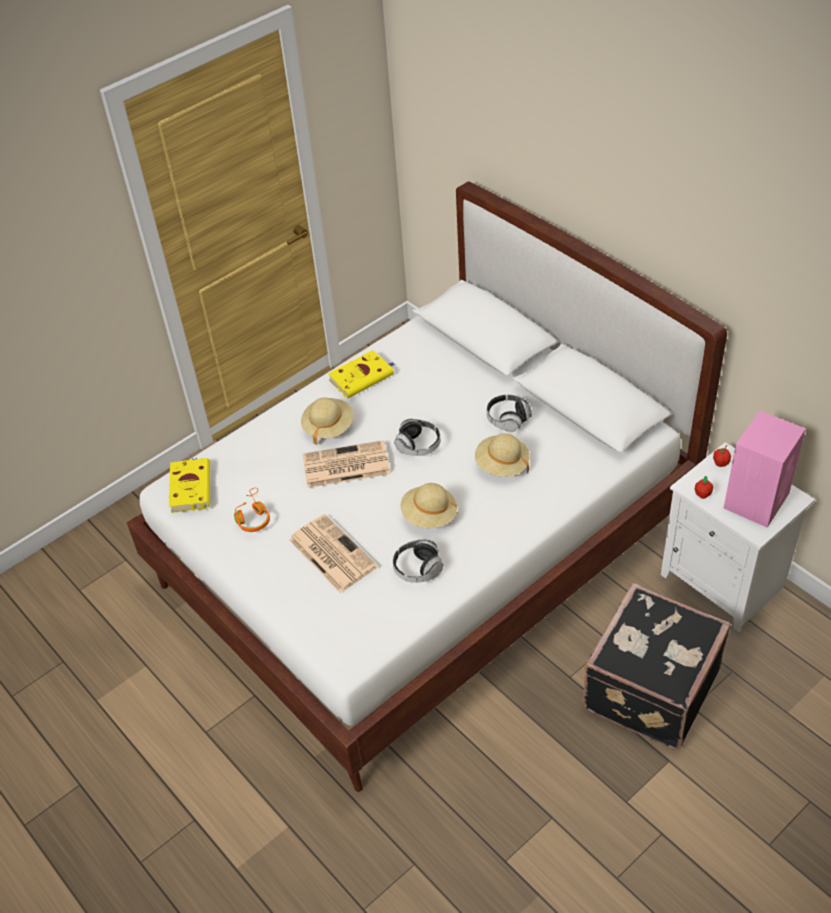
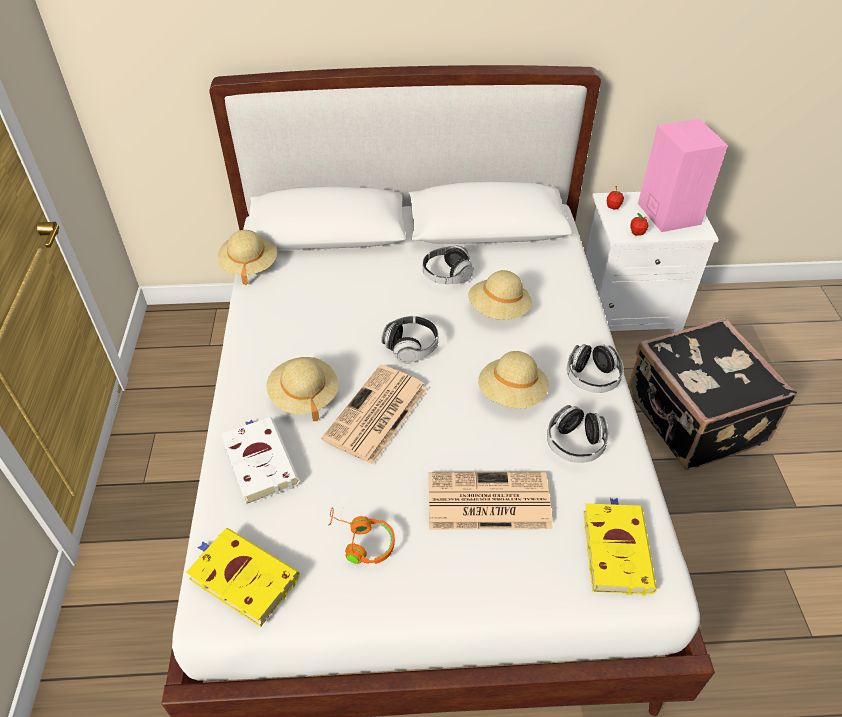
camera: 55 degrees left, 0 degrees up
yellow book [328,350,395,399] -> yellow book moved to [583,498,657,595]
none -> beige hat [218,230,277,285]
none -> white book [221,417,300,505]
none -> headphones [567,344,624,393]

